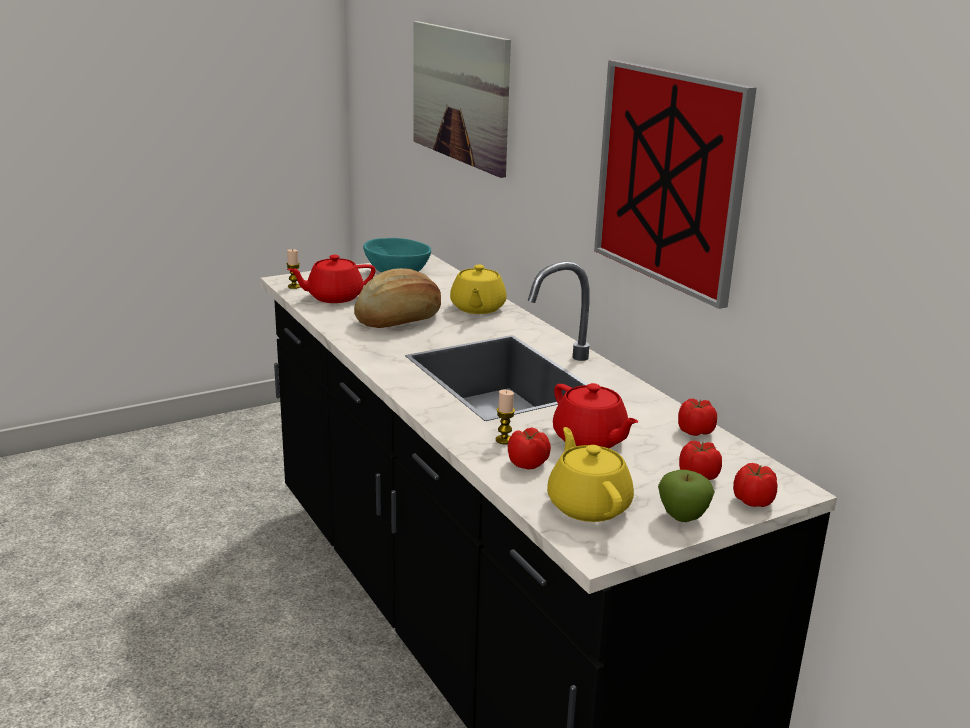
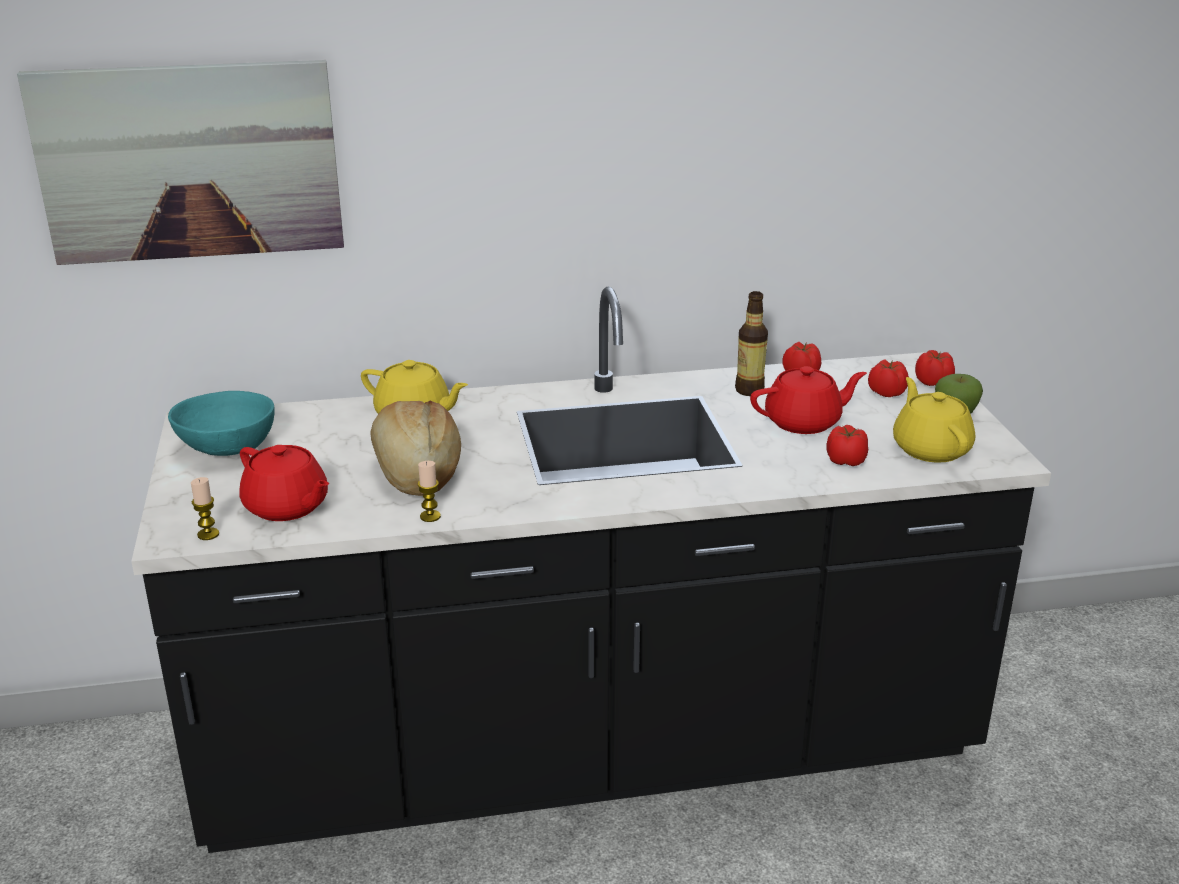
camera: 70 degrees left, 5 degrees up
red teapot [287,255,376,303] -> red teapot turned 45 degrees counterclockwise [239,445,329,521]
candle [496,389,515,444] -> candle moved to [417,461,441,522]
yellow teapot [547,427,634,522] -> yellow teapot turned 75 degrees clockwise [893,377,975,463]
picture [594,60,757,309] -> none
none -> bottle [735,291,768,396]

